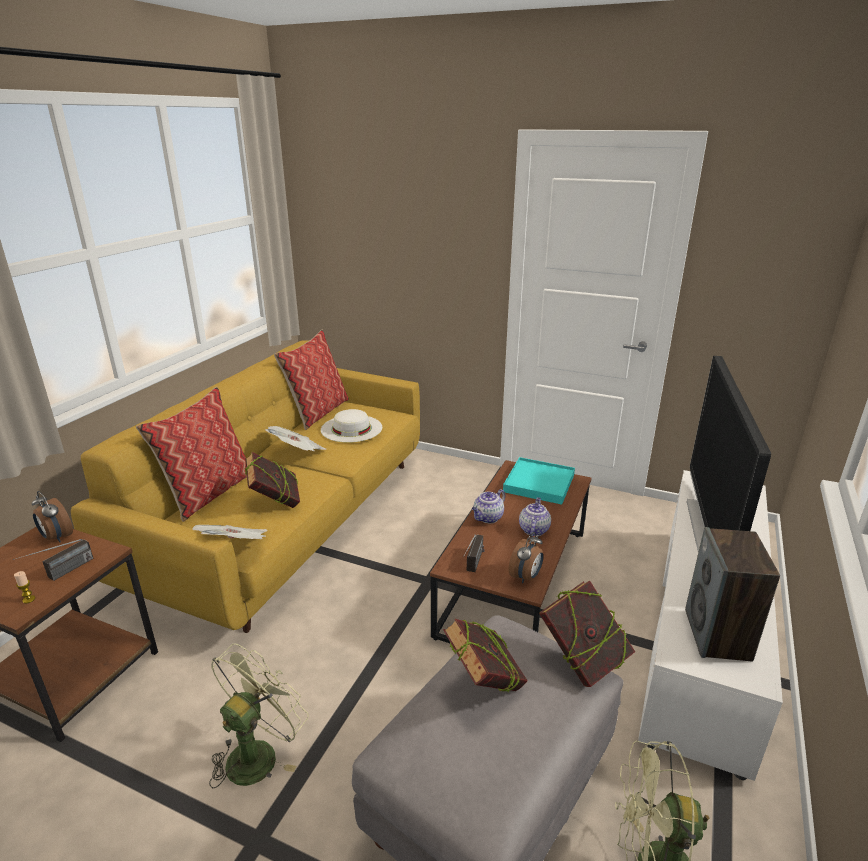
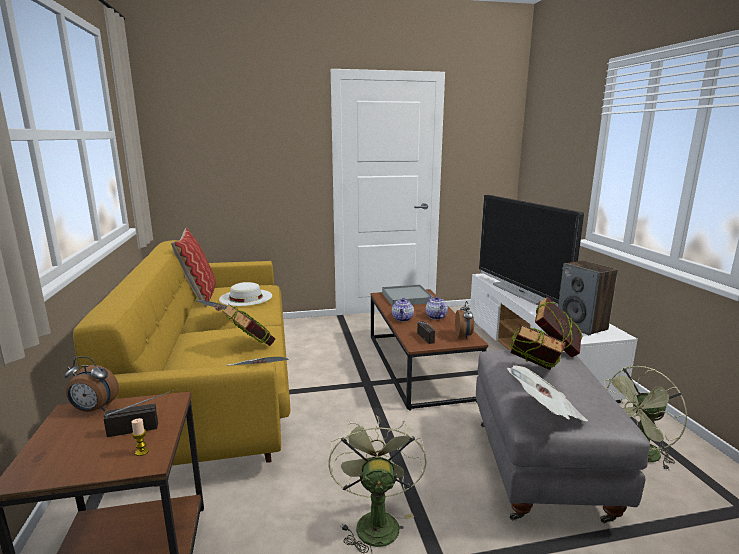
camera: 35 degrees left, 10 degrees down
radio [13,539,93,581] -> radio turned 105 degrees counterclockwise [104,388,179,437]
pillow [136,387,247,522] -> none
turquoise tray [503,457,575,505] -> grey tray [382,285,434,306]
none -> newspaper [507,365,588,421]

